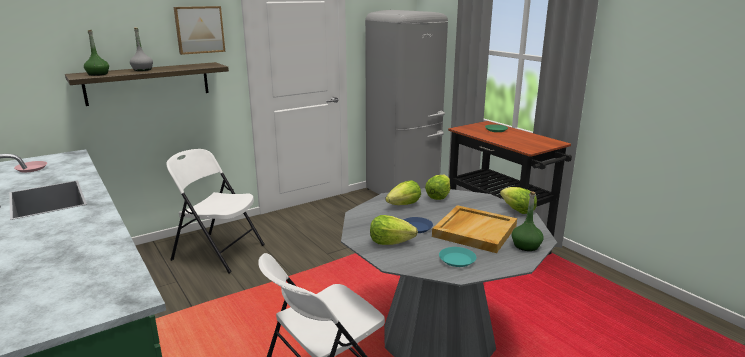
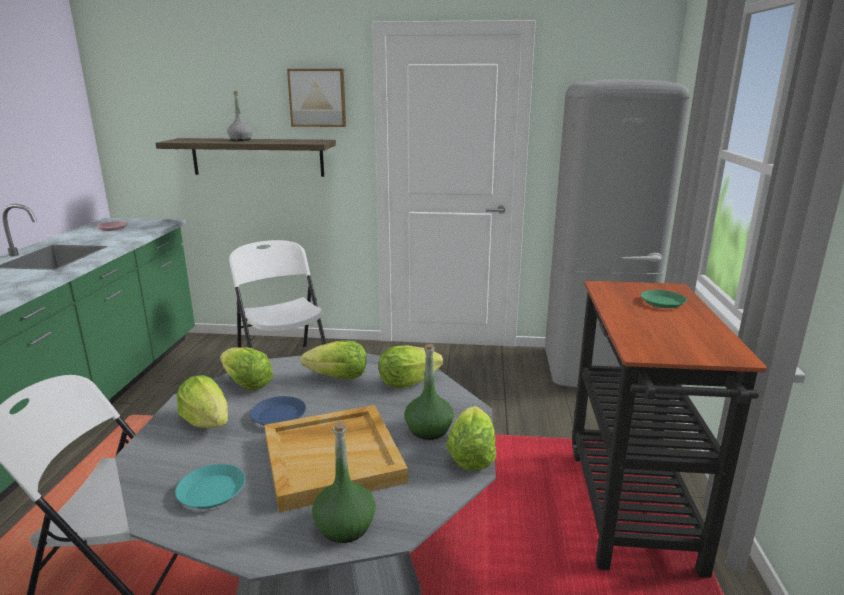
camera: 40 degrees right, 0 degrees up
green bottle [84,30,109,76] -> green bottle moved to [405,344,454,440]
none -> lettuce [220,347,273,390]

